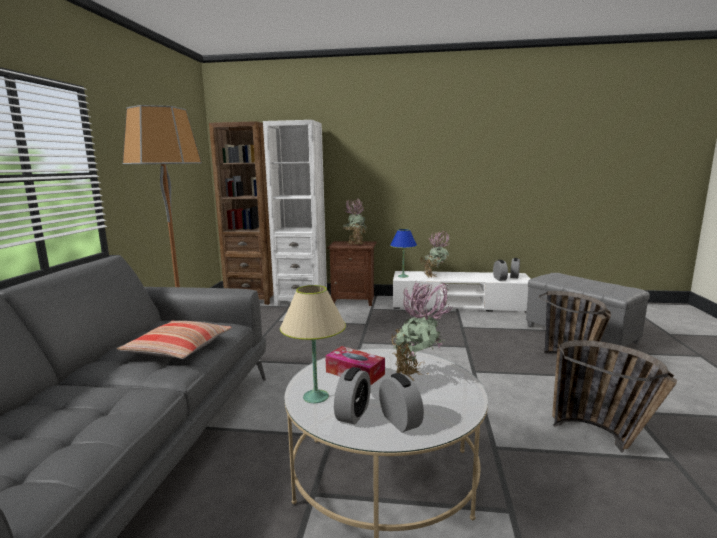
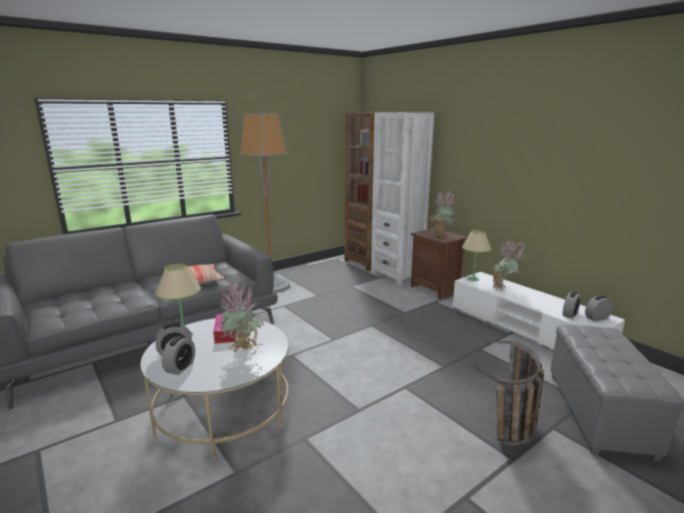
camera: 45 degrees right, 5 degrees up
blue table lamp [390,229,417,278] -> beige table lamp [462,230,492,281]
basket [552,340,677,453] -> none

